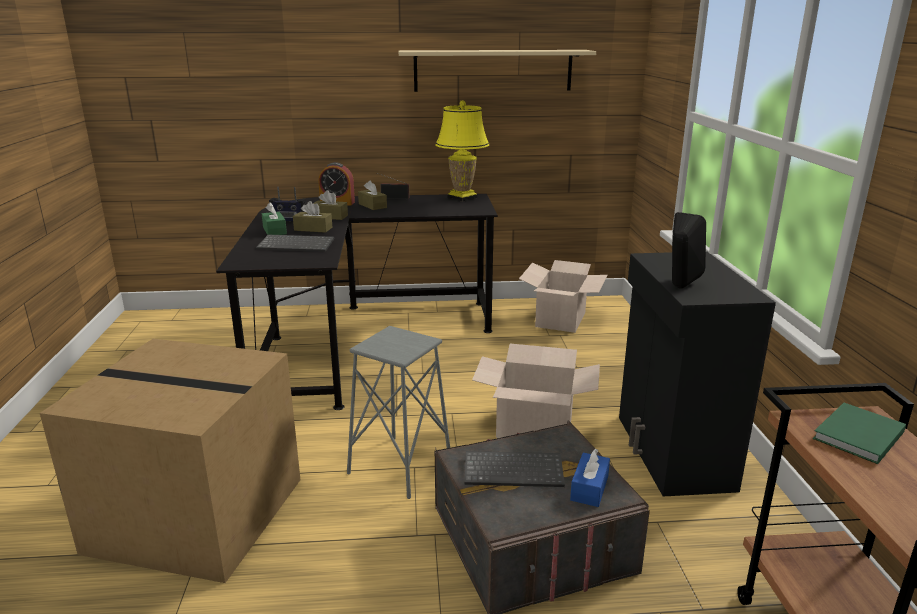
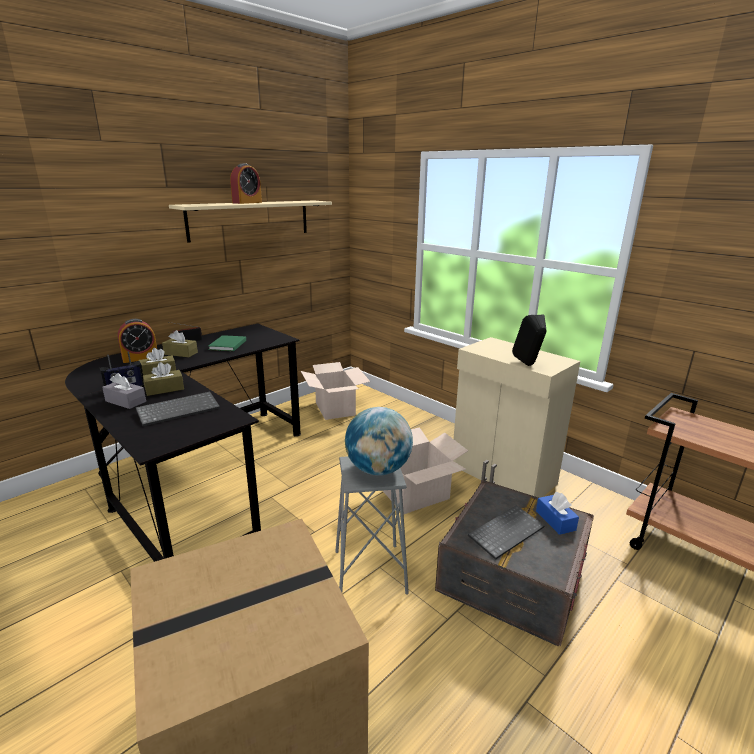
camera: 40 degrees left, 0 degrees up
green tissue box [262,202,287,235] -> grey tissue box [102,373,146,409]
yellow table lamp [435,100,489,202] -> none
black cabinet [619,251,776,496] -> beige cabinet [453,337,580,498]
green book [813,403,906,464] -> green book moved to [208,335,246,351]
none -> alarm clock [230,163,262,204]
none -> globe [345,407,413,475]

